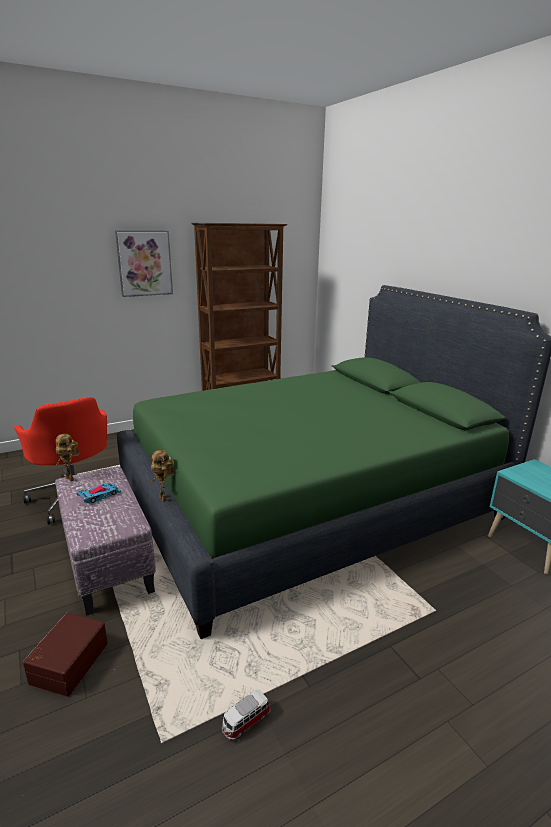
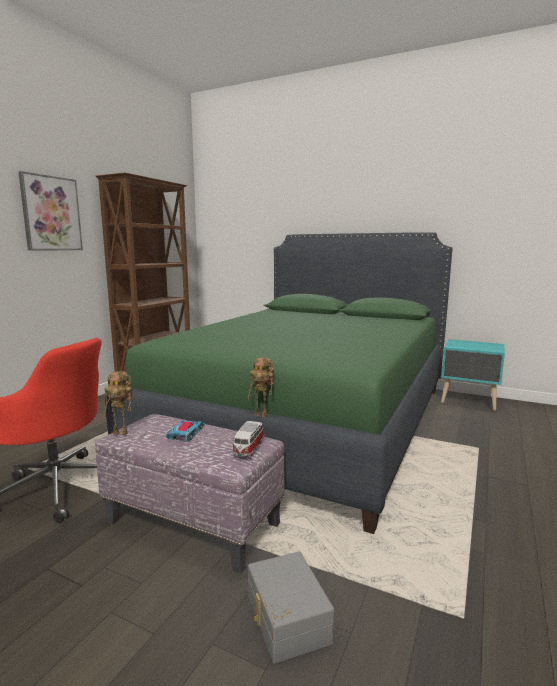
camera: 35 degrees left, 10 degrees down
brown storage box [23,613,108,696] -> grey storage box [248,551,334,663]
toy car [222,690,270,740] -> toy car moved to [232,421,264,456]

